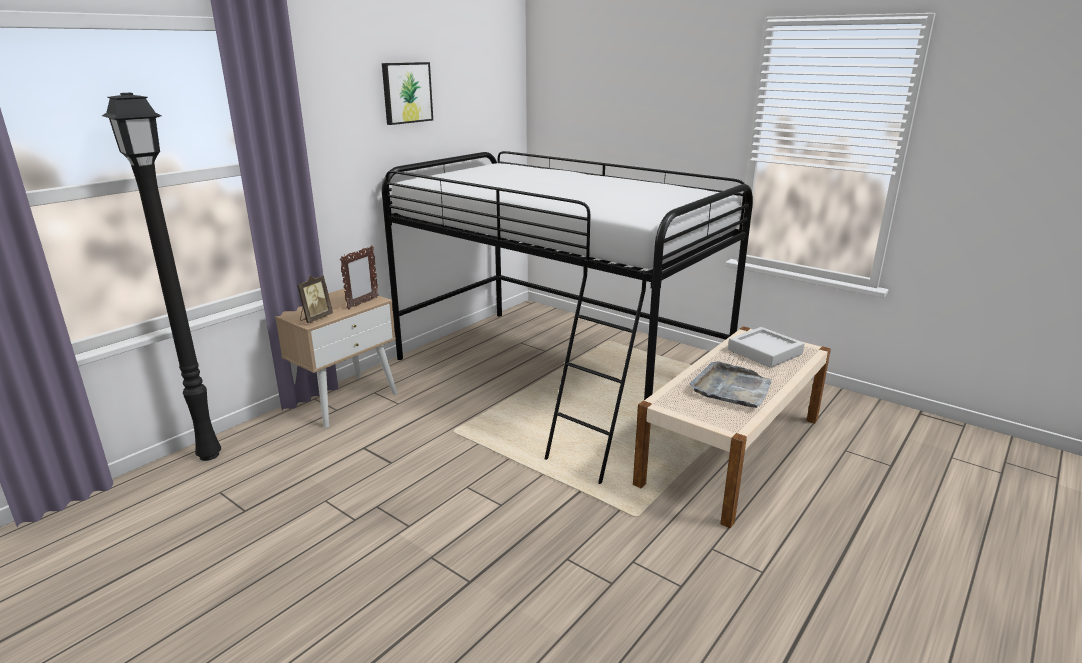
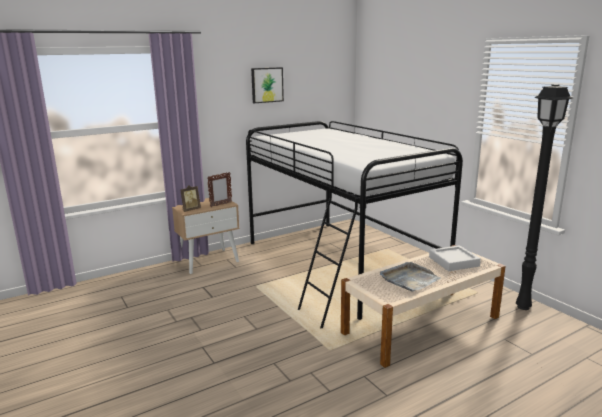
camera: 20 degrees right, 5 degrees down
black floor lamp [102,93,221,461] -> black floor lamp moved to [516,84,573,310]

